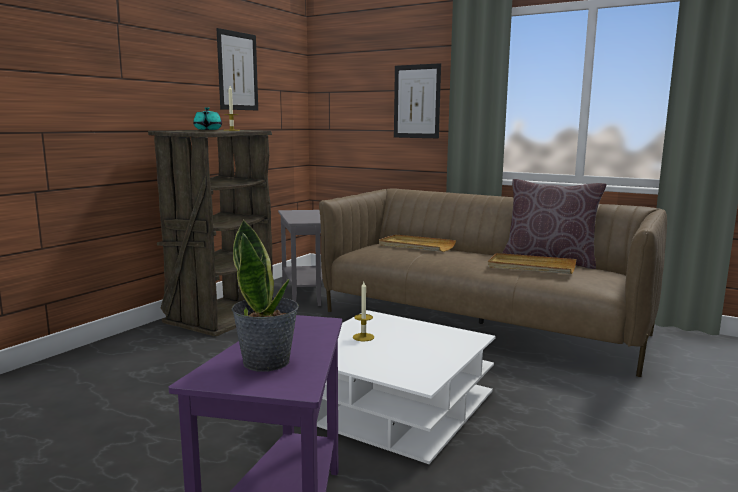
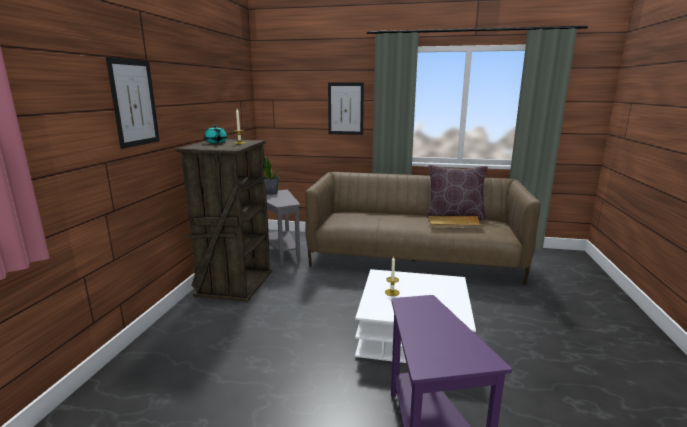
camera: 20 degrees left, 5 degrees up
picture [216,28,258,110] -> picture moved to [106,57,160,149]
potted plant [232,219,299,372] -> potted plant moved to [263,156,280,195]
beige tray [379,234,456,252] -> none

